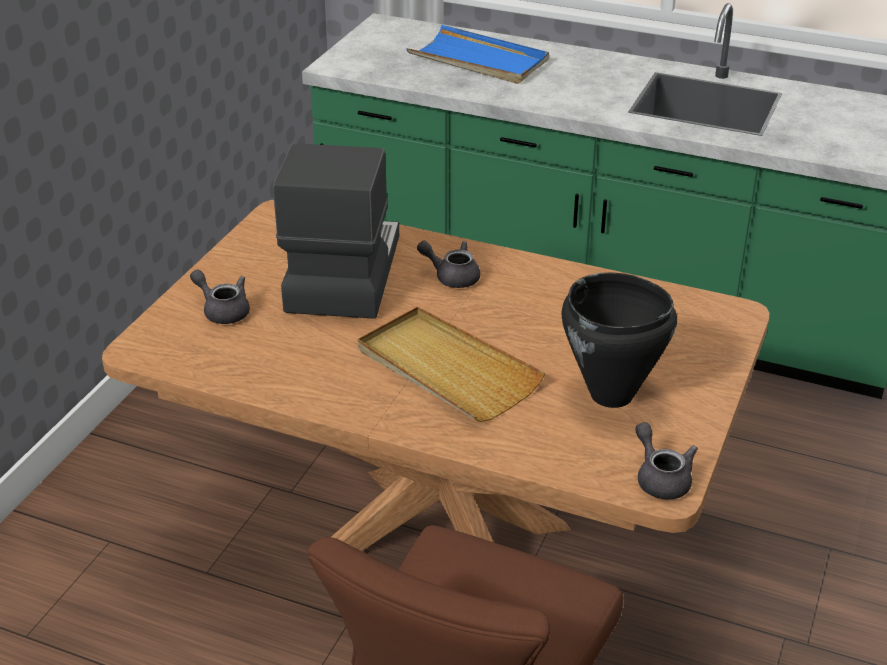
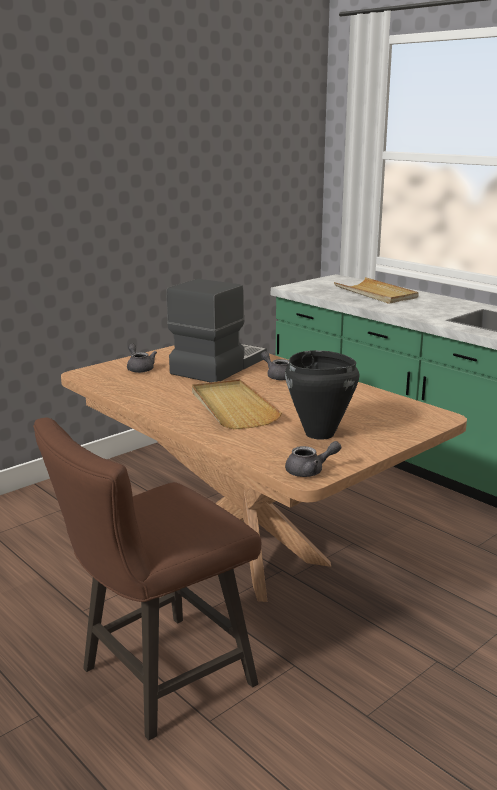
camera: 25 degrees right, 15 degrees down
blue tray [406,25,549,84] -> beige tray [334,277,419,304]
grey teapot [635,422,698,499] -> grey teapot turned 75 degrees clockwise [285,441,341,477]

